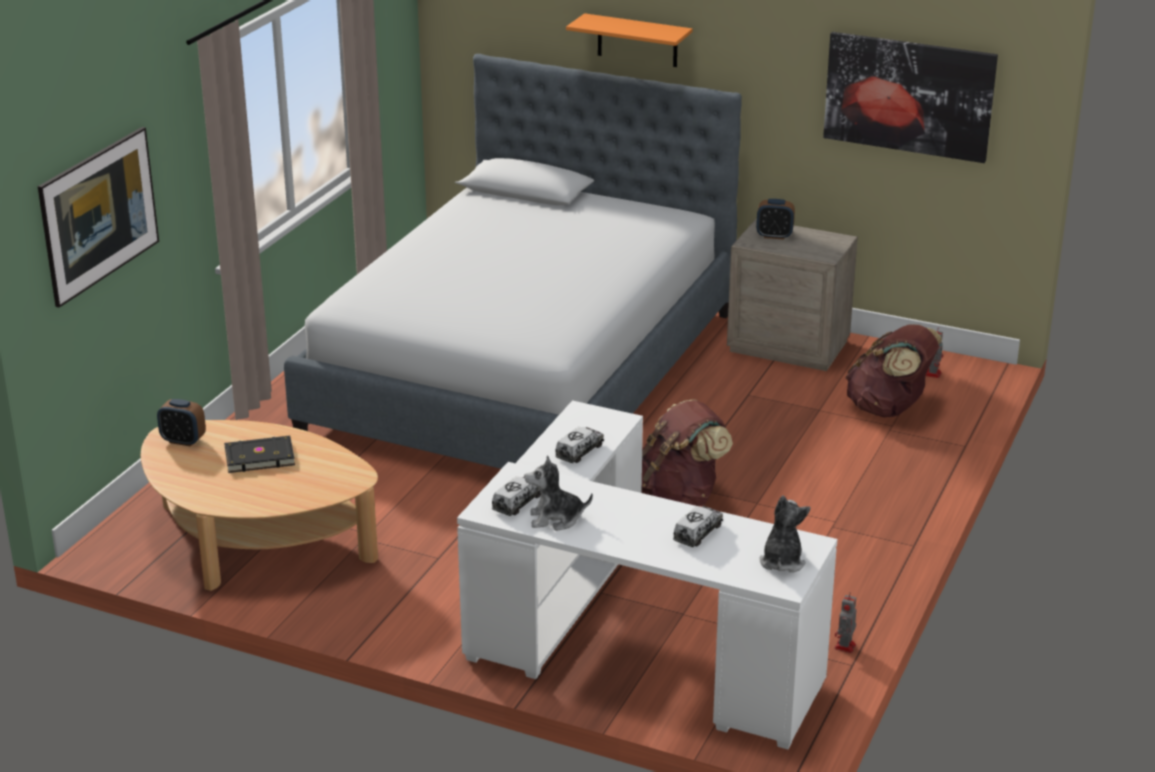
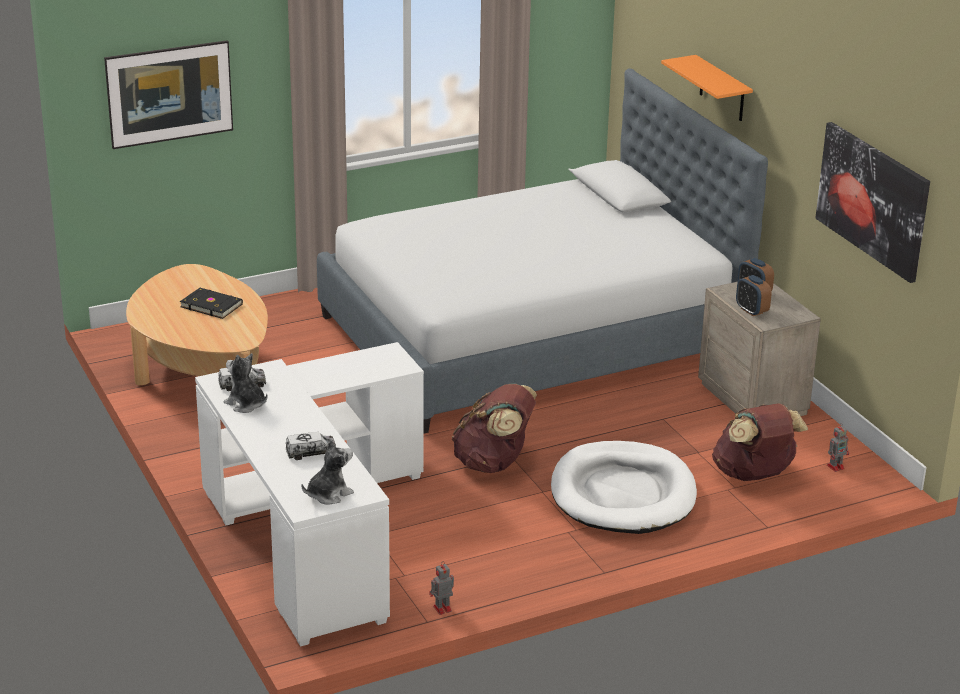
camera: 40 degrees right, 0 degrees up
alarm clock [157,399,206,447] -> alarm clock moved to [736,275,772,316]
toy truck [555,427,604,463] -> none
none -> white dog bed [551,441,697,534]

